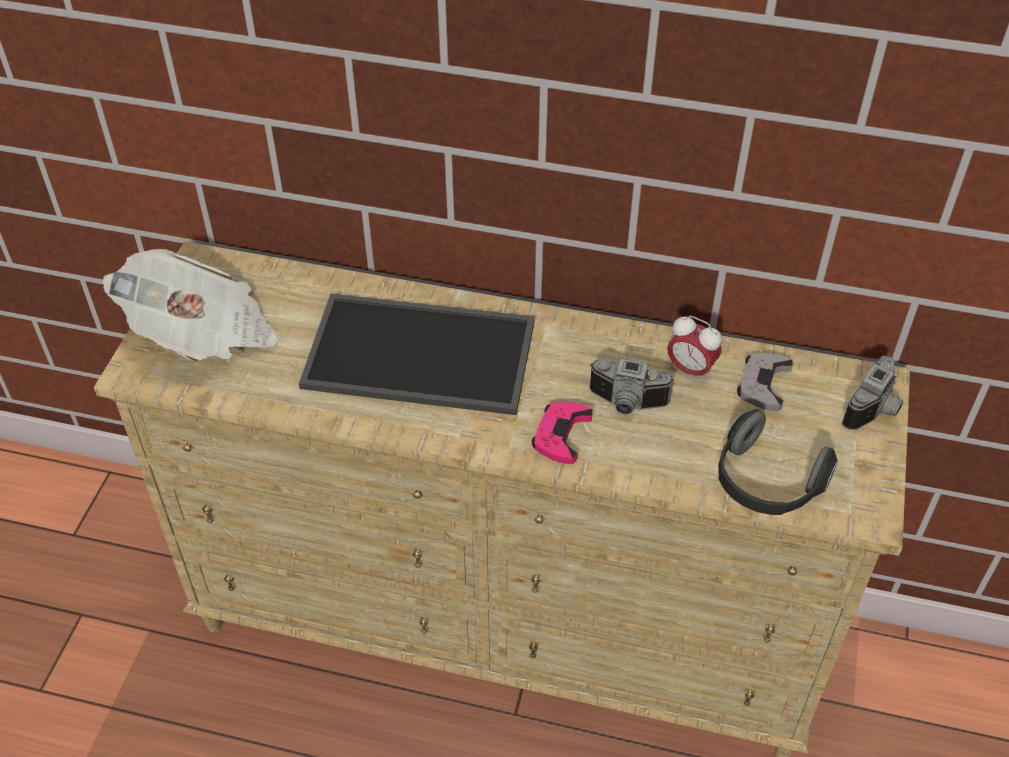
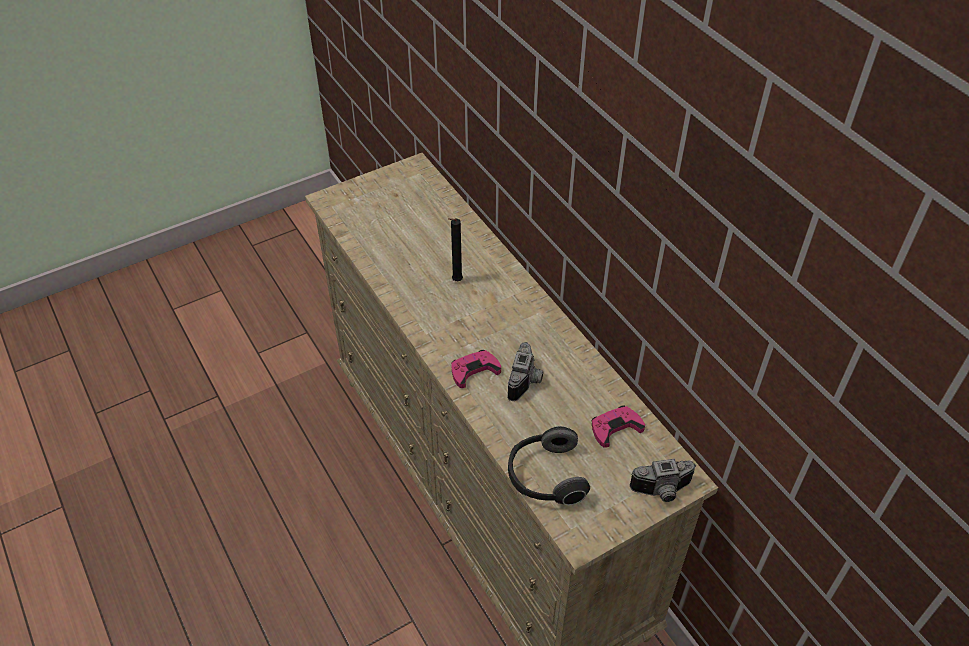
camera: 45 degrees right, 0 degrees up
newspaper [103,249,278,361] -> none
tray [299,293,535,415] -> black candle [448,218,463,281]
camera [589,358,675,414] -> camera turned 135 degrees counterclockwise [507,342,543,401]
alarm clock [667,316,722,383] -> none
grey game controller [737,353,793,411] -> pink game controller [591,406,645,448]

